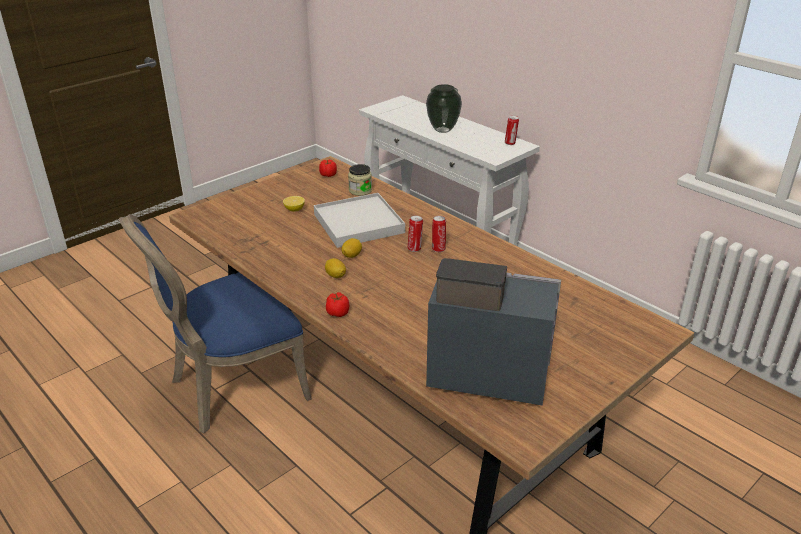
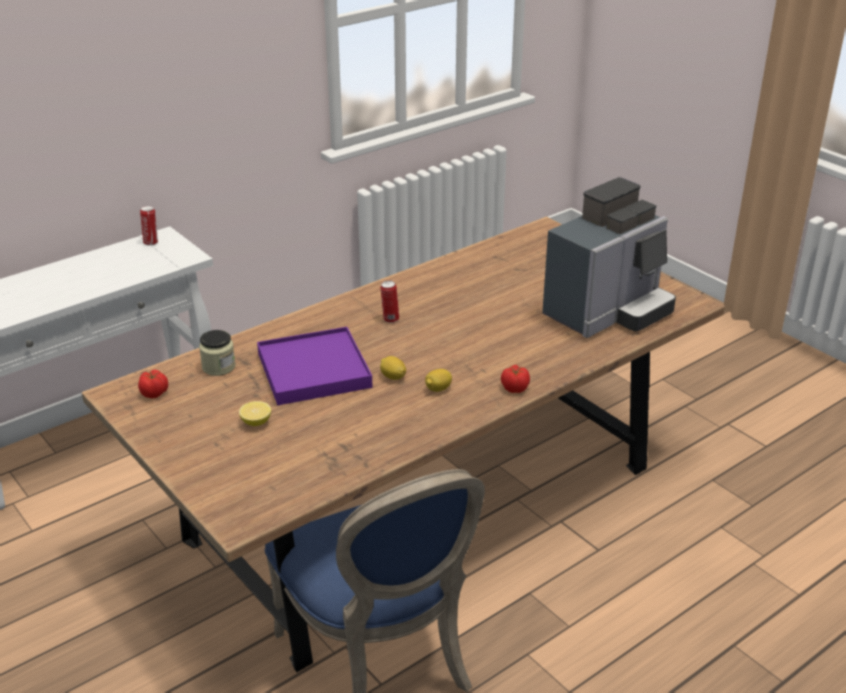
camera: 85 degrees left, 0 degrees up
white tray [314,193,405,248] -> purple tray [257,327,373,405]
can [408,215,423,252] -> none
vase [426,84,462,133] -> none
coffee machine [426,258,561,406] -> coffee machine turned 150 degrees counterclockwise [542,177,676,338]

